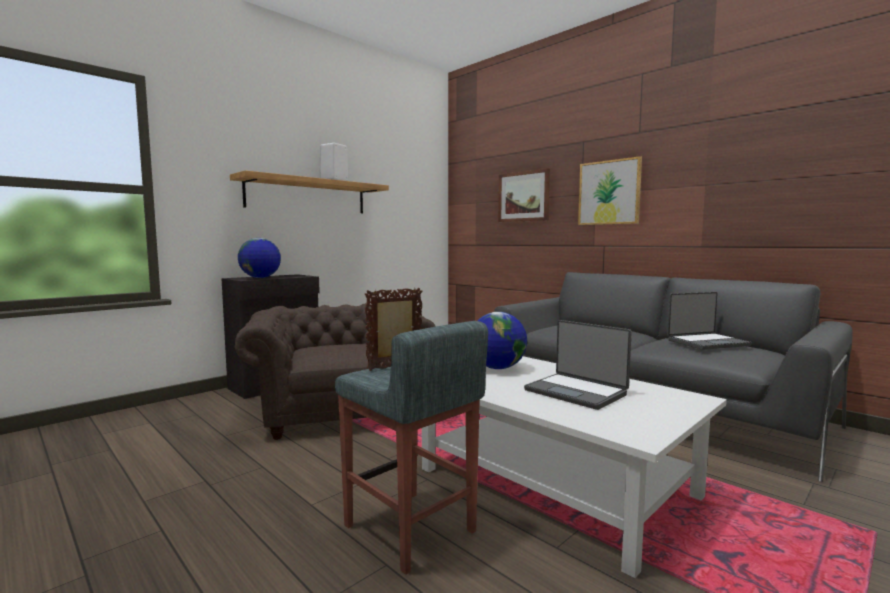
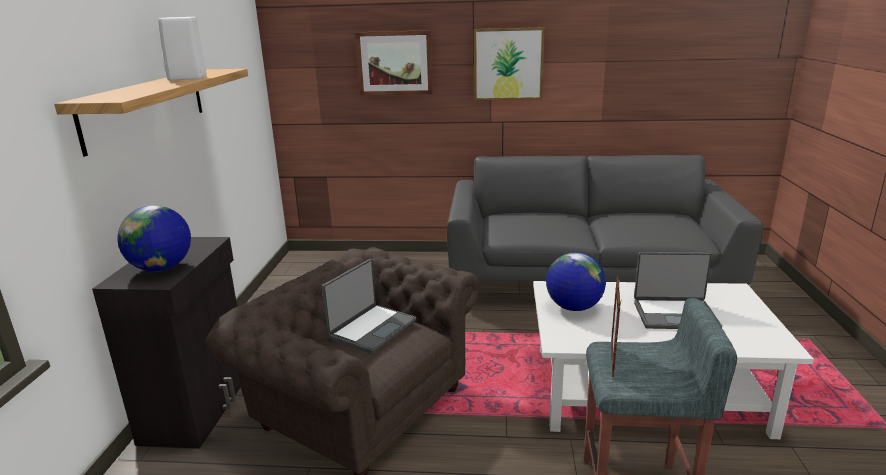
camera: 40 degrees left, 15 degrees up
laptop [667,292,752,350] -> laptop moved to [322,259,416,354]

